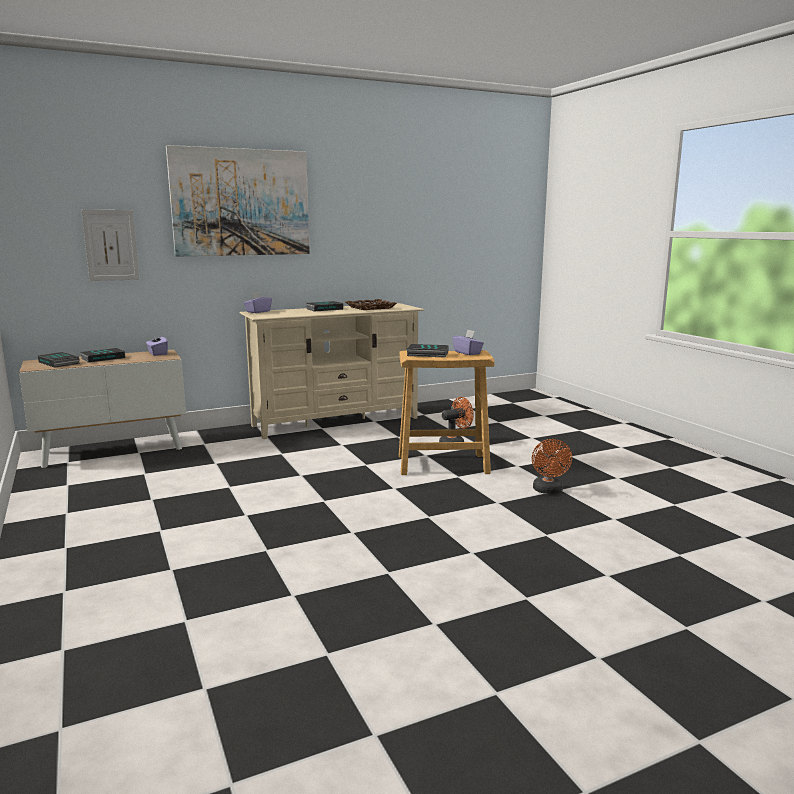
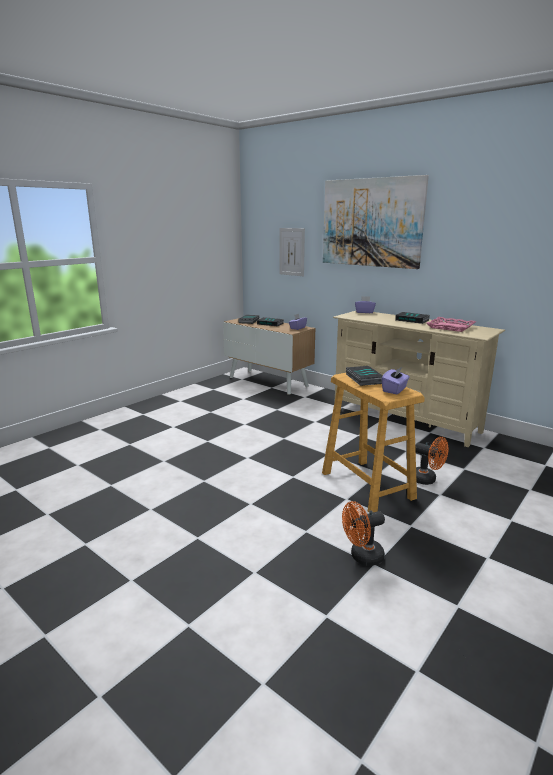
camera: 65 degrees right, 5 degrees up
brown tray [346,299,397,310] -> pink tray [427,317,476,332]

